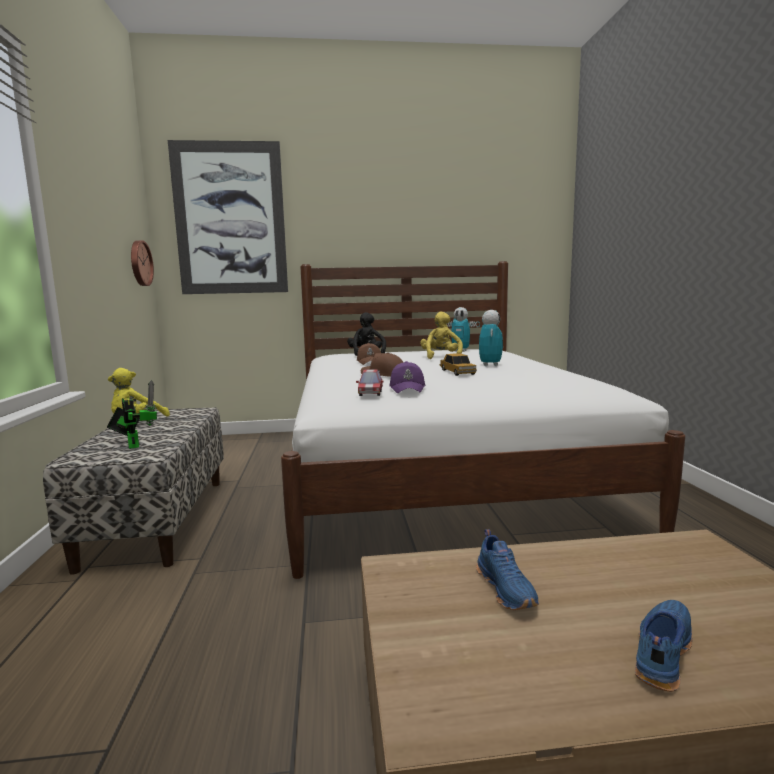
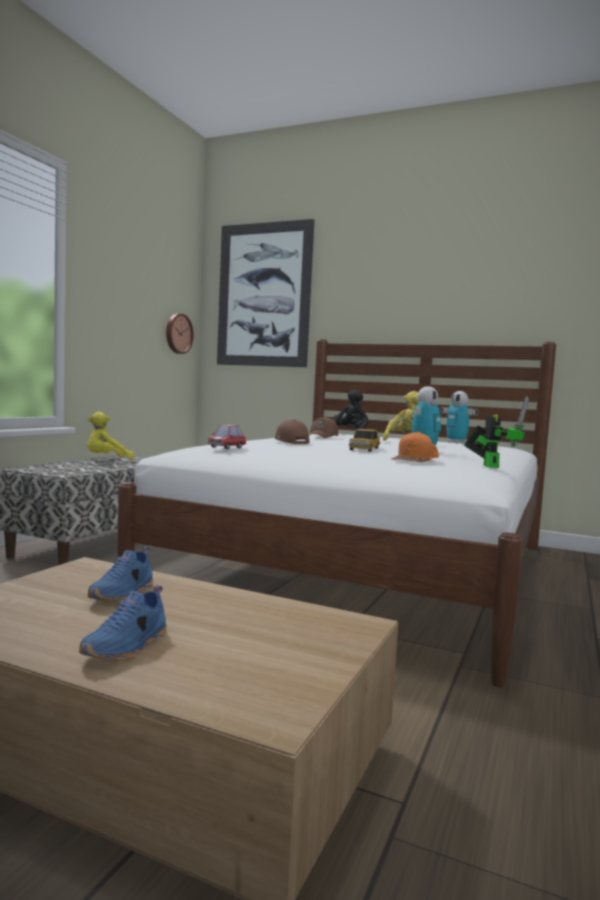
camera: 30 degrees right, 5 degrees down
toy robot [107,380,157,449] -> toy robot moved to [464,396,529,468]
purple cap [389,361,425,393] -> none
blue shoe [635,600,692,692] -> blue shoe turned 135 degrees clockwise [79,585,167,661]
none -> orange cap [391,432,439,462]

